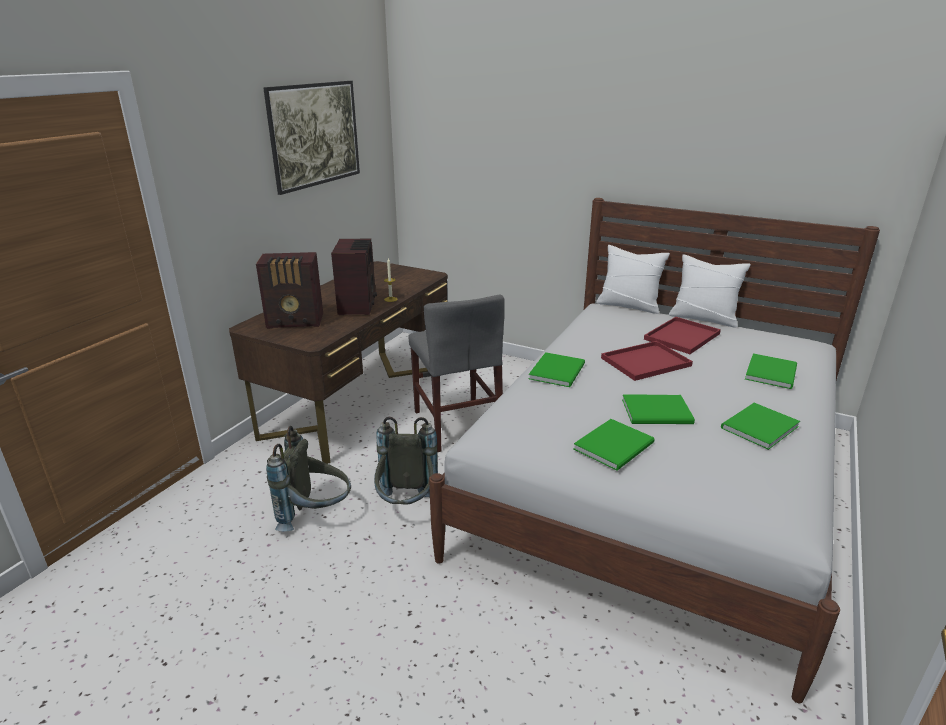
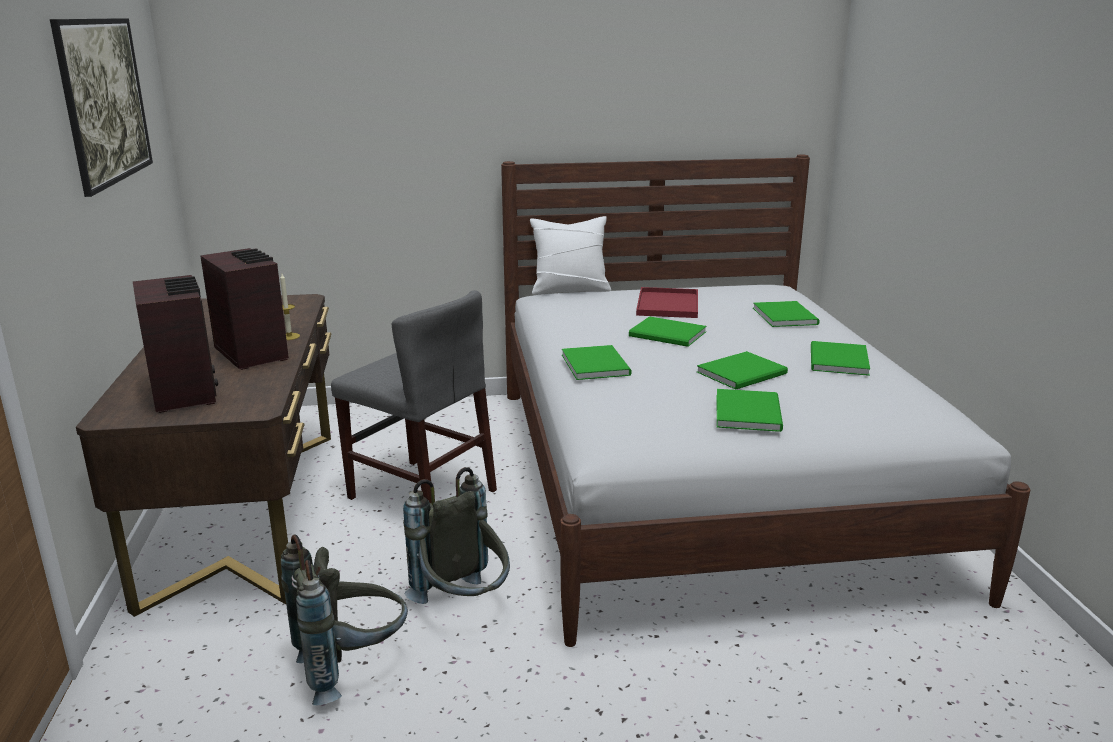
camera: 35 degrees left, 5 degrees down
radio [256,252,323,329] -> radio turned 75 degrees counterclockwise [133,275,218,413]
red tray [601,341,693,381] -> green book [629,316,707,347]
white pillow [669,255,750,328] -> none

